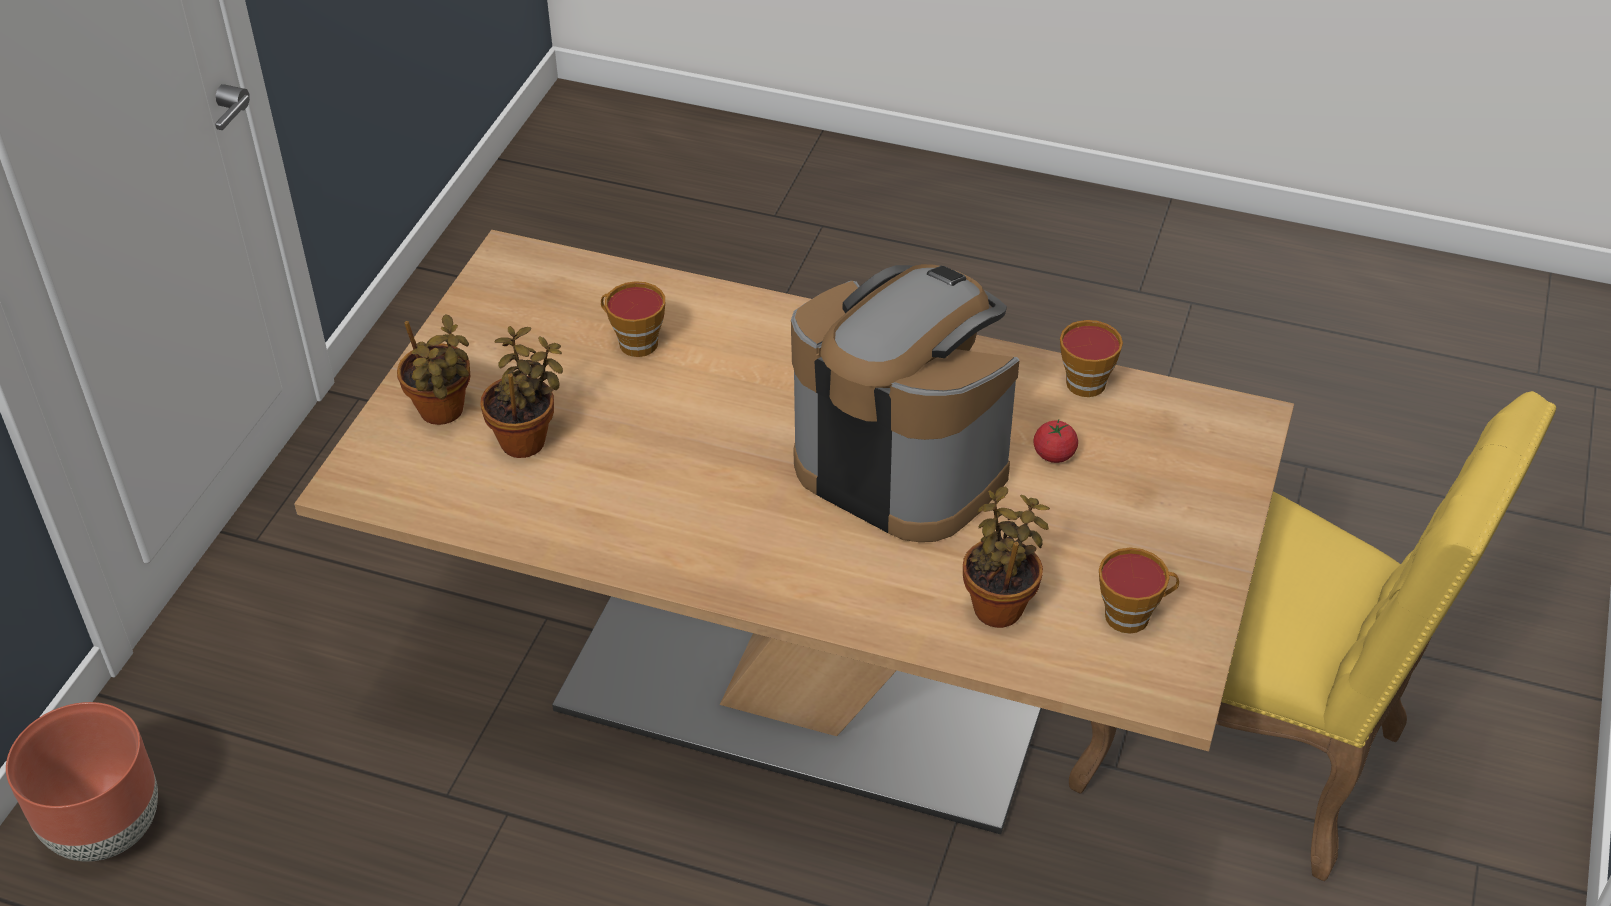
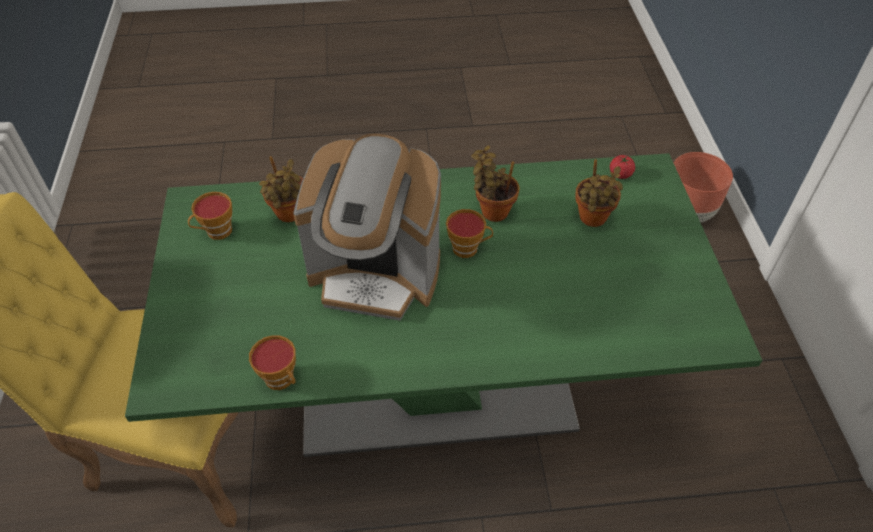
camera: 155 degrees right, 5 degrees up
beige dining table [294,230,1294,834] -> green dining table [125,153,763,457]
potted plant [397,315,470,425] -> potted plant moved to [471,145,519,222]
cup [601,281,665,357] -> cup moved to [446,209,493,258]
tomato [1033,420,1078,463] -> tomato moved to [610,155,635,179]

